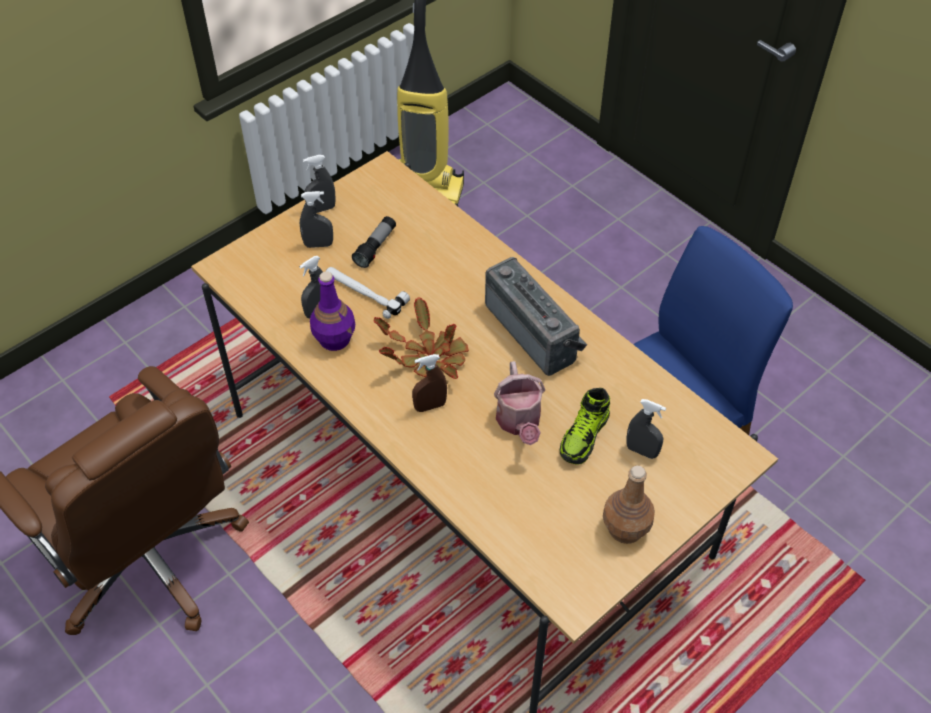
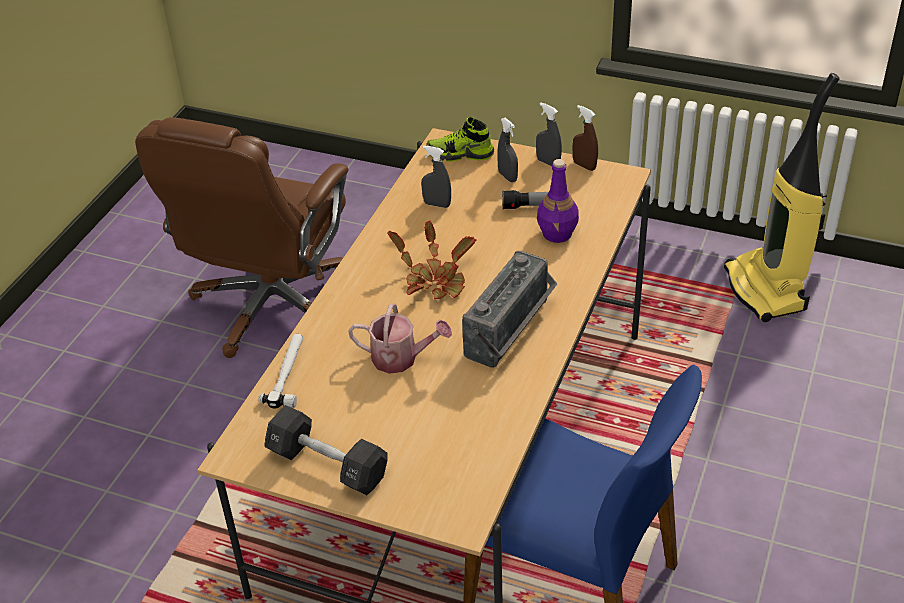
camera: 65 degrees right, 10 degrees down
purple bottle [310,271,355,351] -> purple bottle moved to [537,159,579,243]
hammer [326,267,410,319] -> hammer moved to [258,334,303,409]
brown spray bottle [412,354,447,412] -> brown spray bottle moved to [572,105,598,171]
watering can [494,361,545,445] -> watering can turned 135 degrees counterclockwise [348,304,452,374]
shoe [559,388,610,465] -> shoe moved to [426,117,494,162]
brown bottle [603,466,655,544] -> black dumbbell [264,405,388,495]
grey spray bottle [627,399,666,459] -> none

